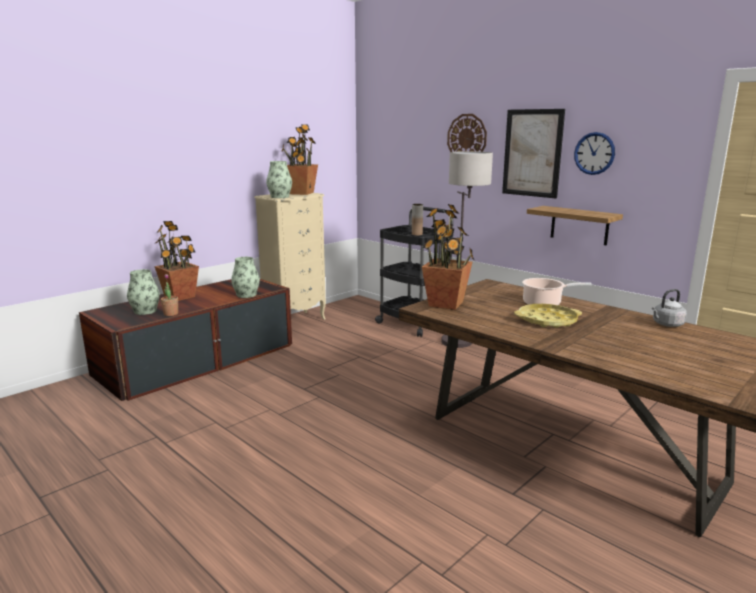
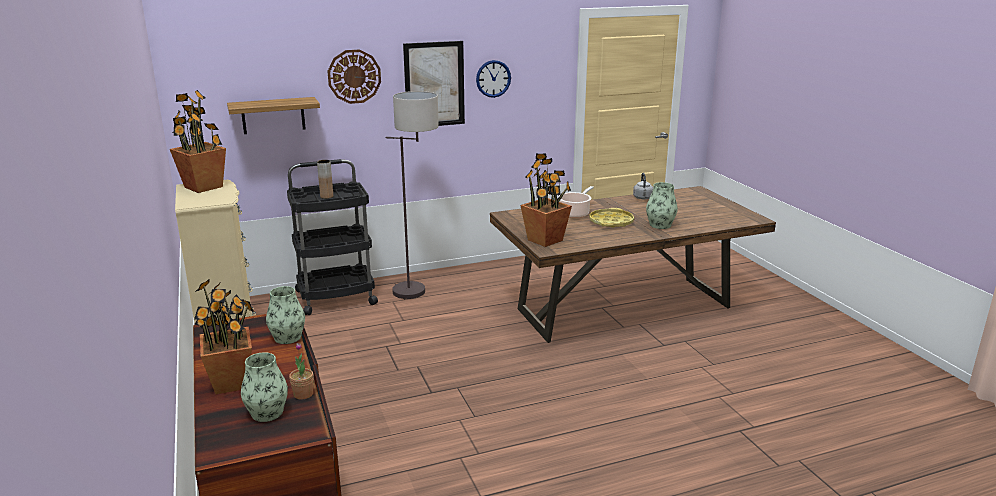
camera: 65 degrees left, 5 degrees up
vase [266,161,292,198] -> vase moved to [646,182,678,229]
shelf [527,206,623,246] -> shelf moved to [227,97,320,134]

